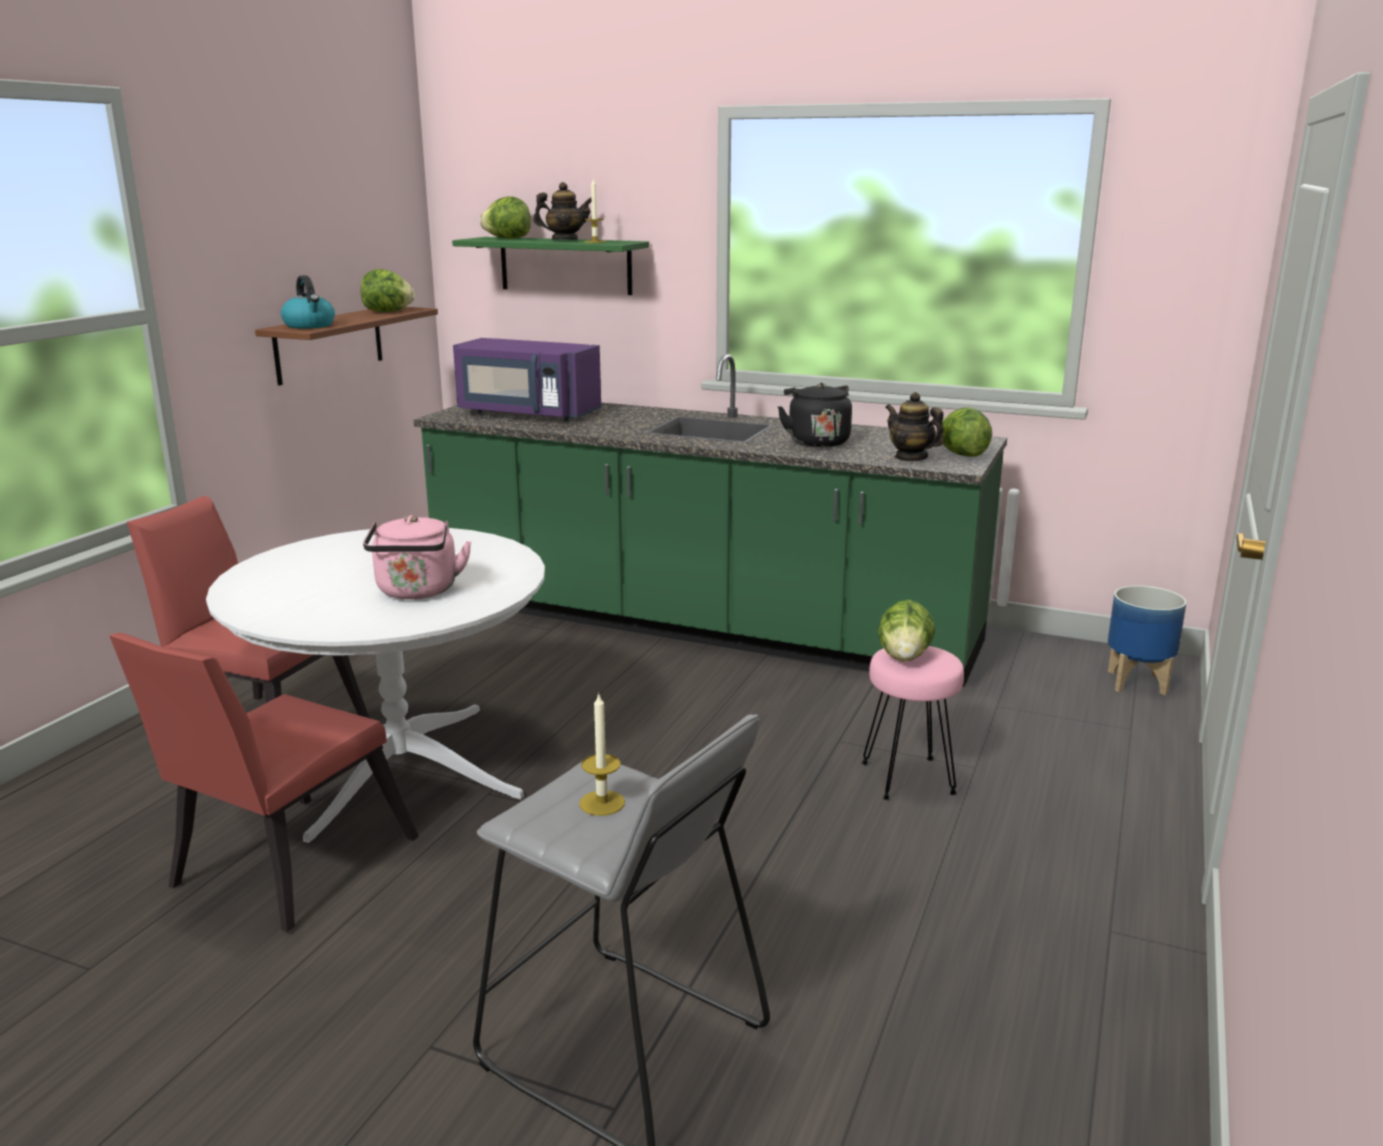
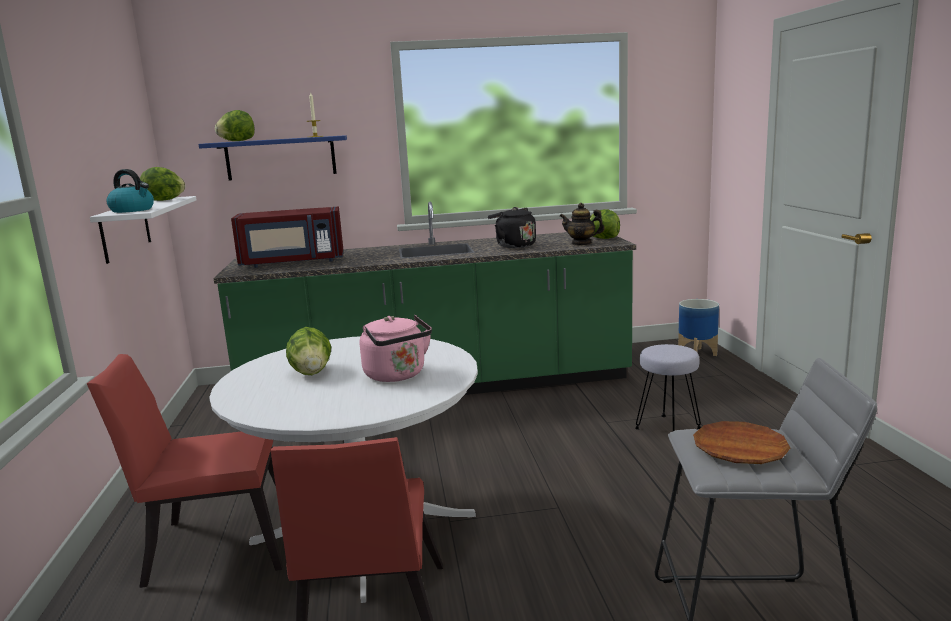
camera: 30 degrees left, 5 degrees down
brown shelf [255,307,438,385] -> white shelf [90,196,197,264]
green shelf [452,237,649,295] -> blue shelf [198,135,347,181]
purple microwave [453,338,601,421] -> red microwave [231,206,344,268]
teapot [533,182,591,240] -> none
candle [579,693,625,816] -> brown plate [693,421,791,464]
pink stool [861,646,964,800] -> grey stool [635,344,701,431]
lettuce [878,600,936,662] -> lettuce moved to [286,327,331,375]

